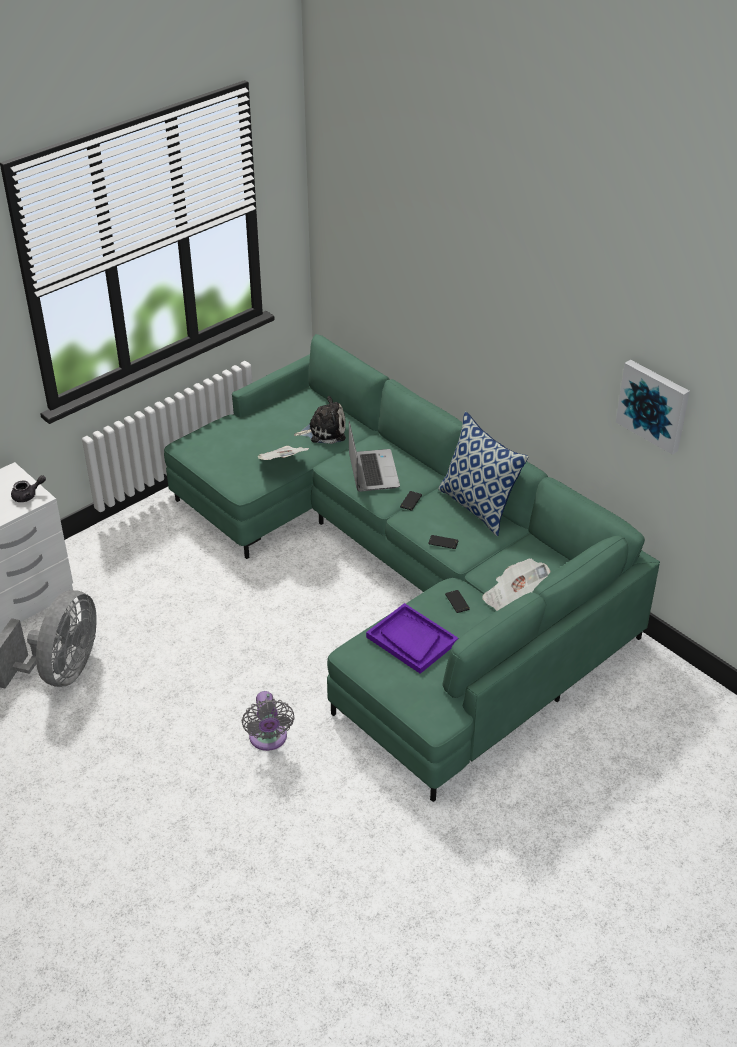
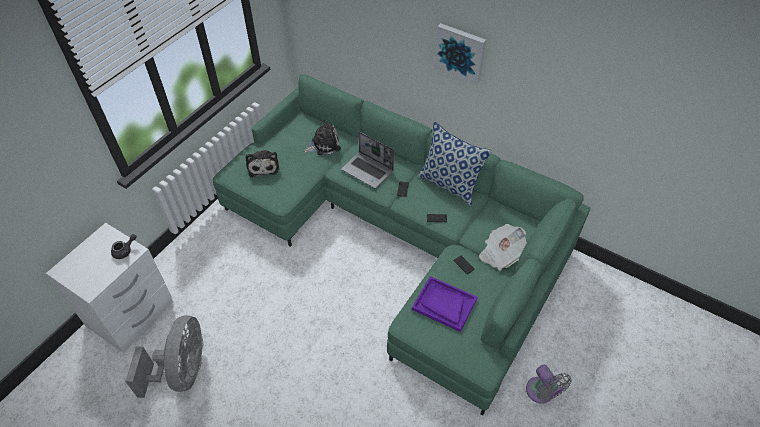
camera: 15 degrees left, 10 degrees up
grey fan [242,691,295,751] -> grey fan moved to [526,365,572,403]
newspaper [258,446,309,460] -> none
laptop [349,421,400,492] -> laptop turned 150 degrees clockwise [341,132,394,188]
picture [616,360,690,455] -> picture moved to [434,23,486,85]
none -> plush toy [245,150,279,178]

